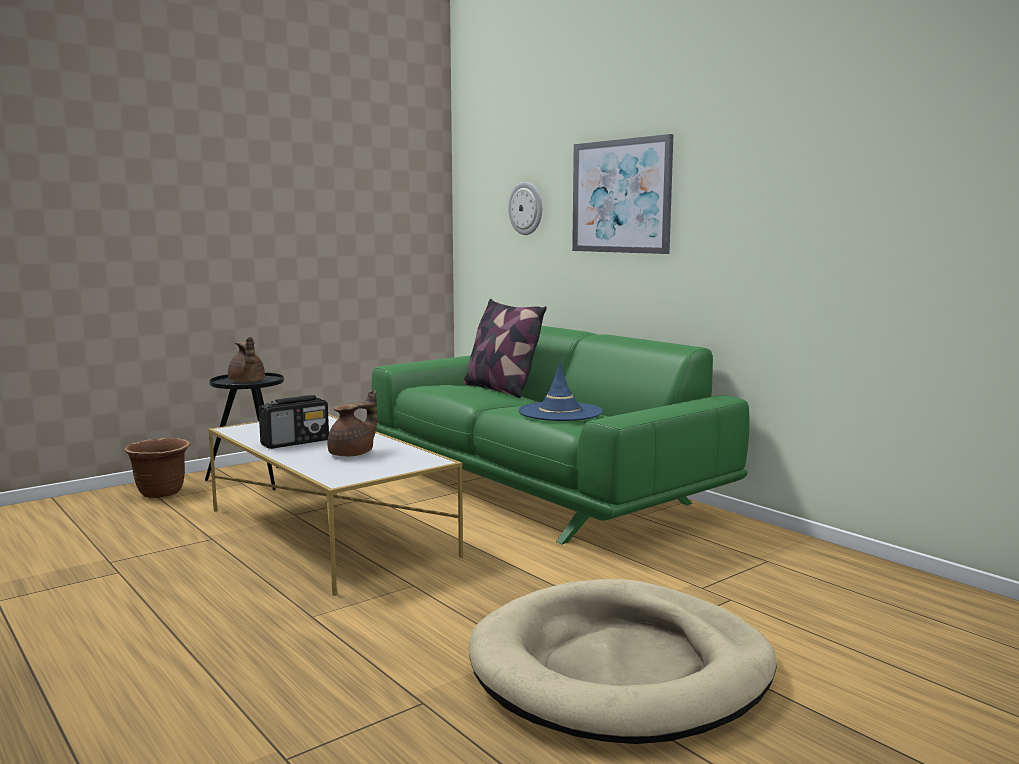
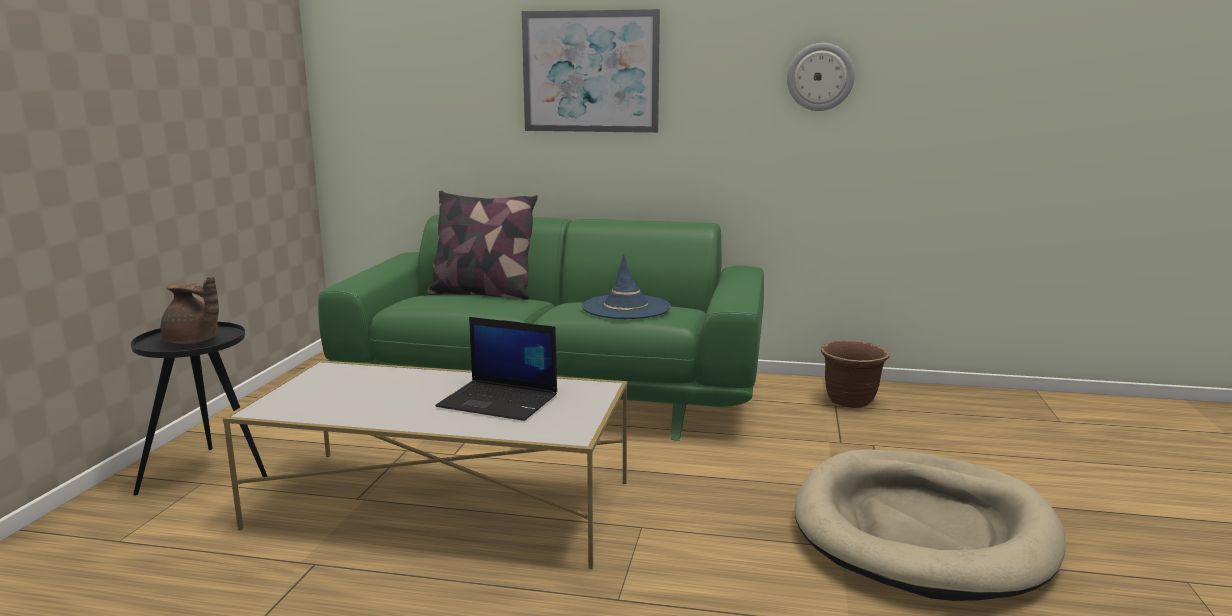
camera: 40 degrees left, 5 degrees up
brown planter [124,438,190,498] -> brown planter moved to [821,340,890,408]
radio [259,395,329,449] -> none
brown teapot [327,390,377,456] -> laptop [435,317,557,421]
wall clock [508,182,542,235] -> wall clock moved to [787,43,855,111]

